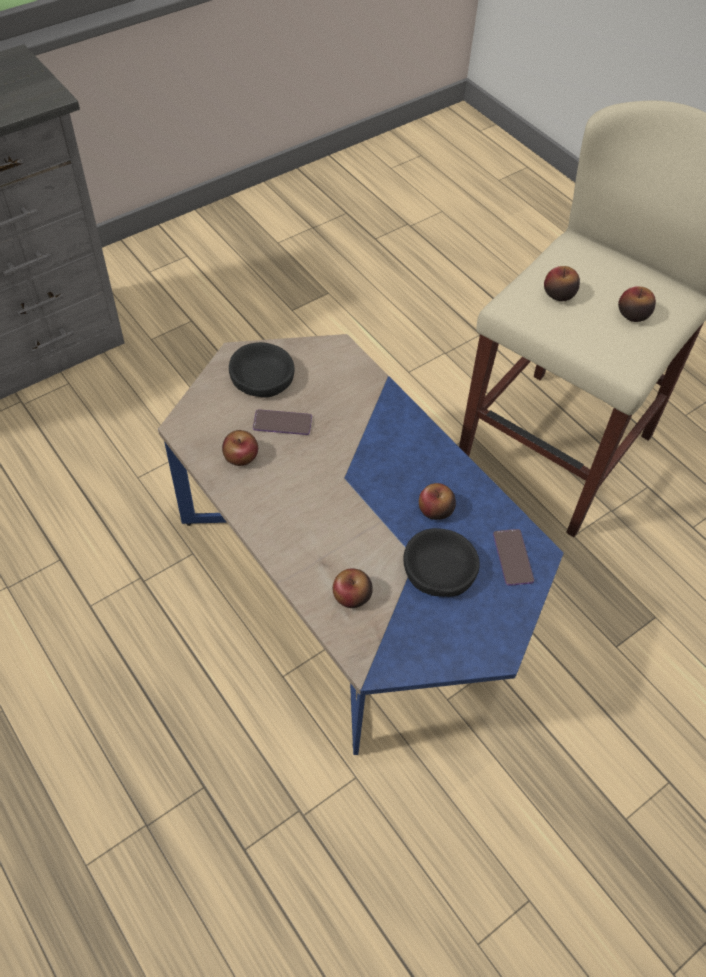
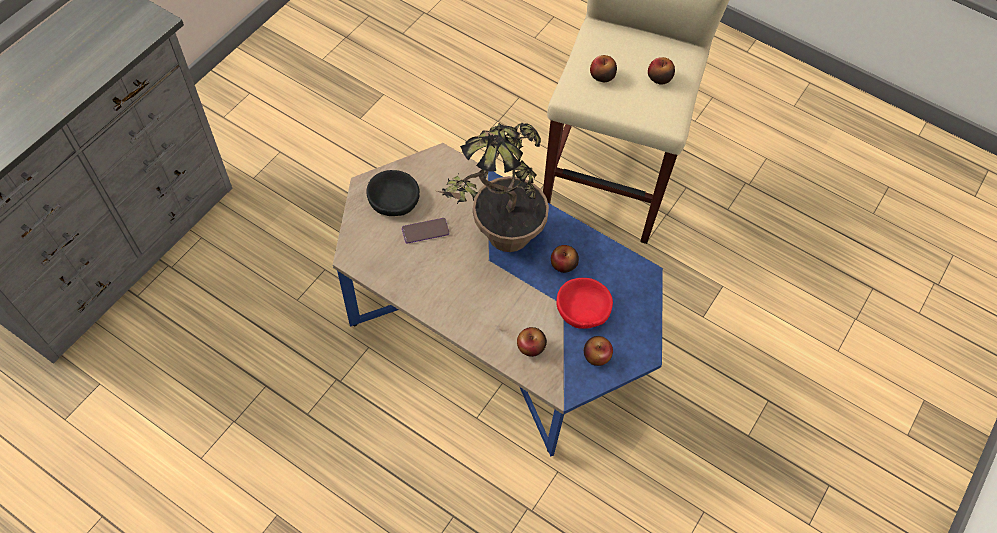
camera: 20 degrees left, 5 degrees up
apple [222,430,258,466] -> apple moved to [584,336,613,366]
black bowl [403,528,480,597] -> red bowl [556,278,613,329]
phone [493,529,534,586] -> none
none -> potted plant [437,123,549,252]

